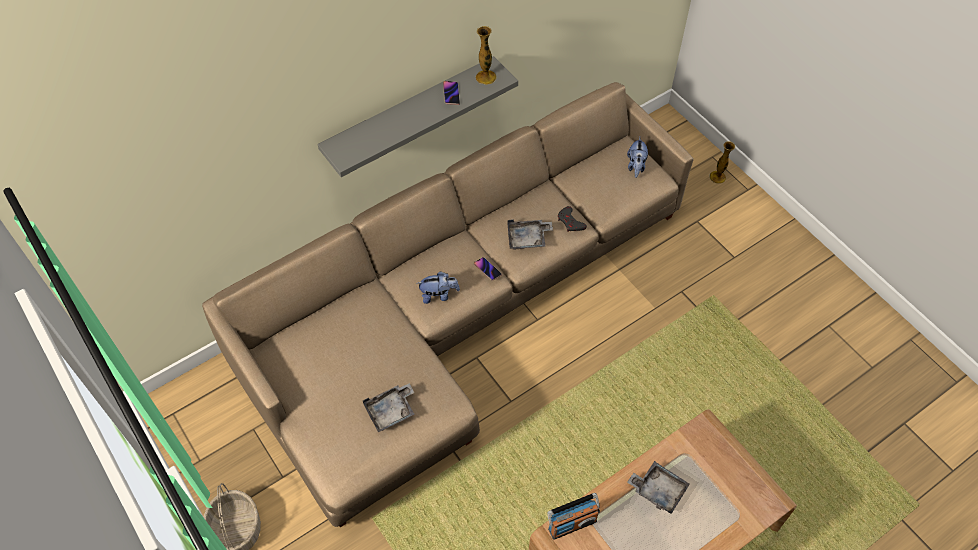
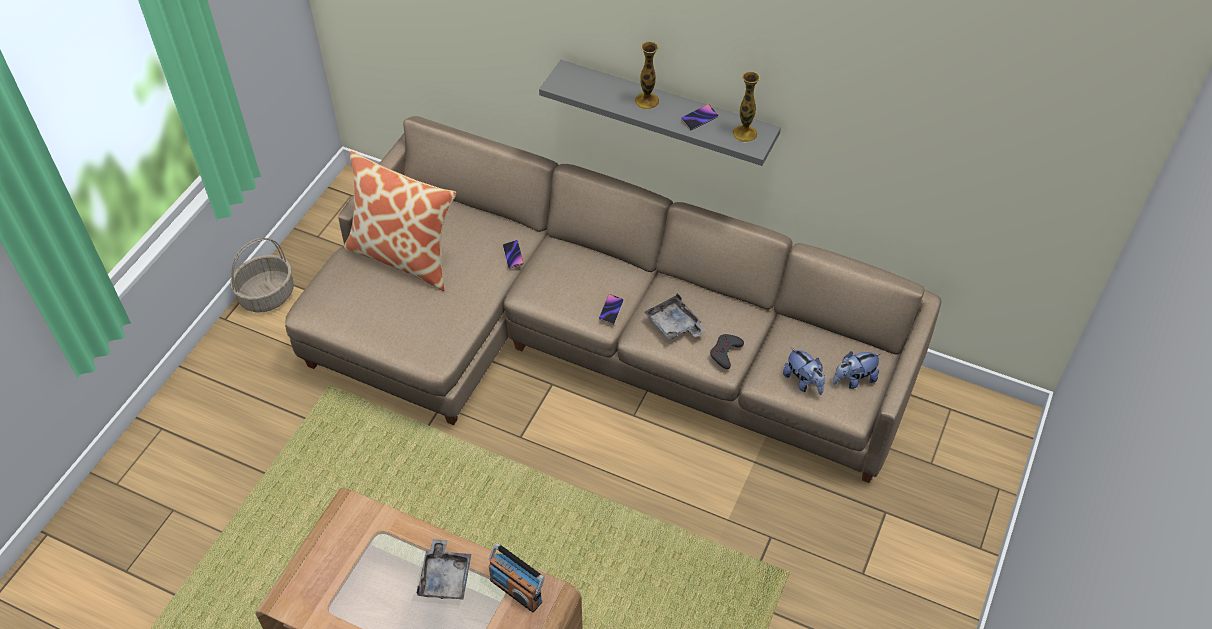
camera: 60 degrees right, 5 degrees down
grey tray [363,383,415,432] -> none
plush toy [418,271,460,304] -> plush toy moved to [783,347,825,395]
radio [547,493,600,540] -> radio moved to [489,543,545,612]
vase [709,141,735,184] -> vase moved to [635,42,659,109]
none -> pillow [343,151,456,291]
none -> phone [503,240,524,269]

